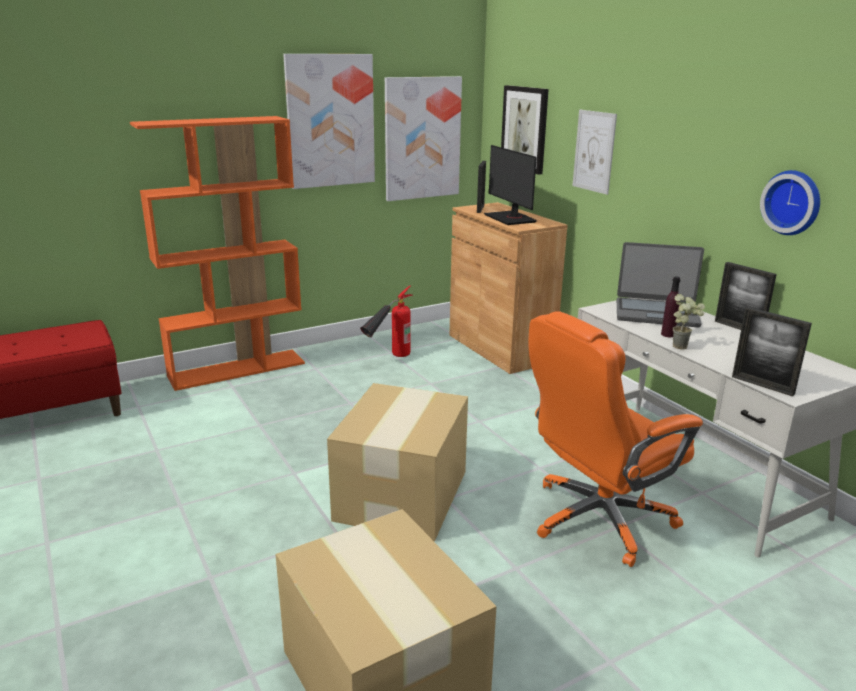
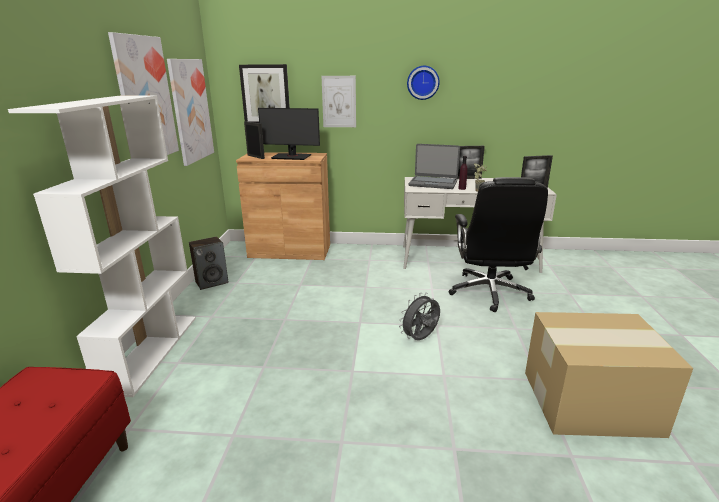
camera: 55 degrees left, 0 degrees up
orange bookcase [130,116,305,391] -> white bookcase [8,95,196,397]
cardboard box [327,383,468,542] -> grey fan [399,293,440,340]
fire extinguisher [360,285,413,357] -> none
orange office chair [529,311,703,567] -> black office chair [448,177,548,312]
laptop [617,242,704,327] -> laptop turned 60 degrees clockwise [408,144,460,189]
wall clock [760,170,820,235] -> wall clock moved to [407,66,440,100]
none -> speaker [189,237,229,290]

